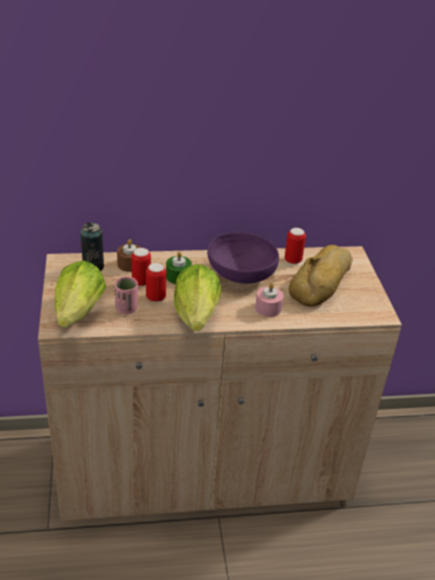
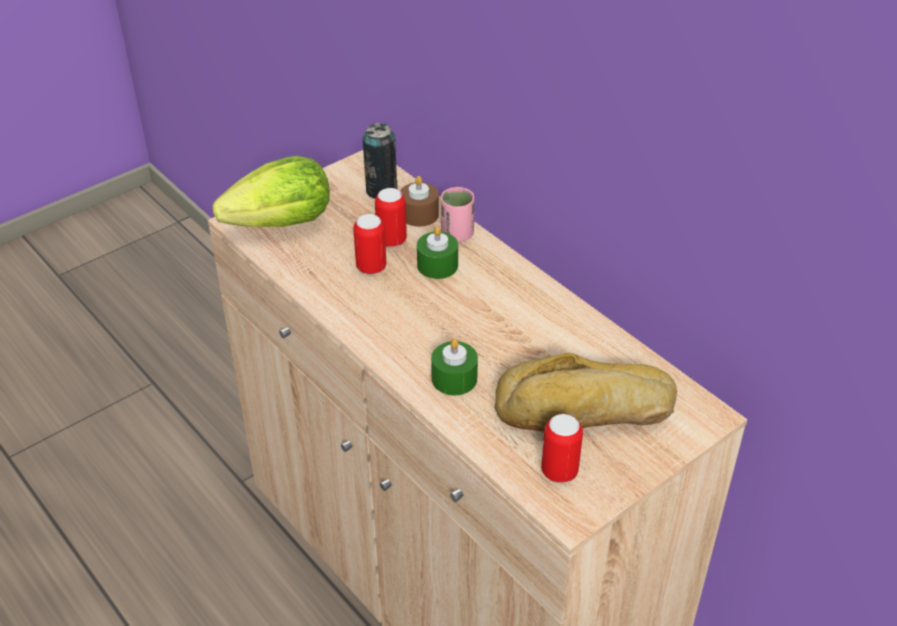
camera: 60 degrees right, 5 degrees up
pink cup [115,277,138,314] -> pink cup moved to [441,187,474,242]
lettuce [174,264,221,331] -> none
purple bowl [207,232,279,284] -> none
pink candle [255,283,284,317] -> green candle [431,338,478,396]
can [285,228,306,264] -> can moved to [541,414,583,483]

